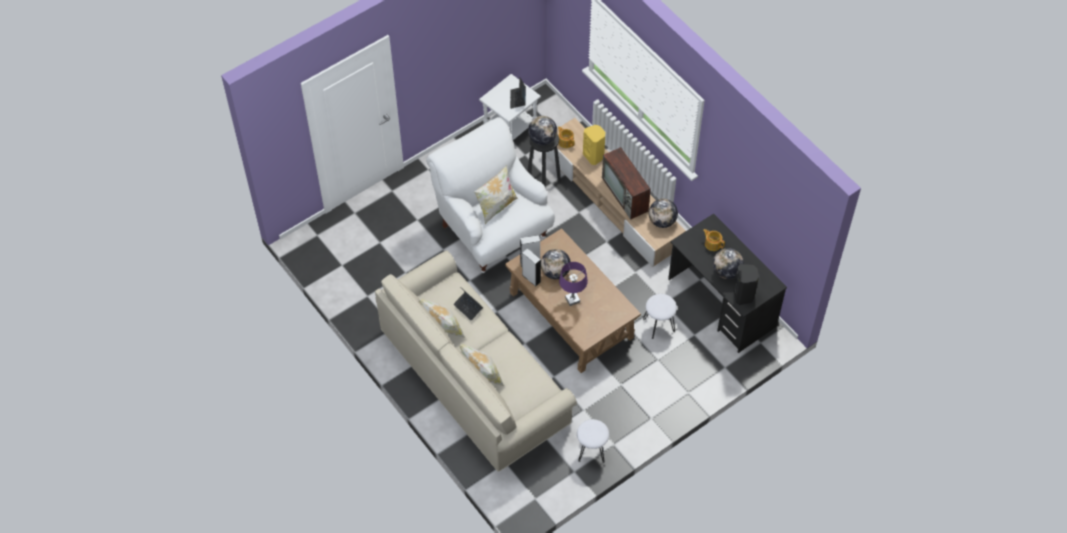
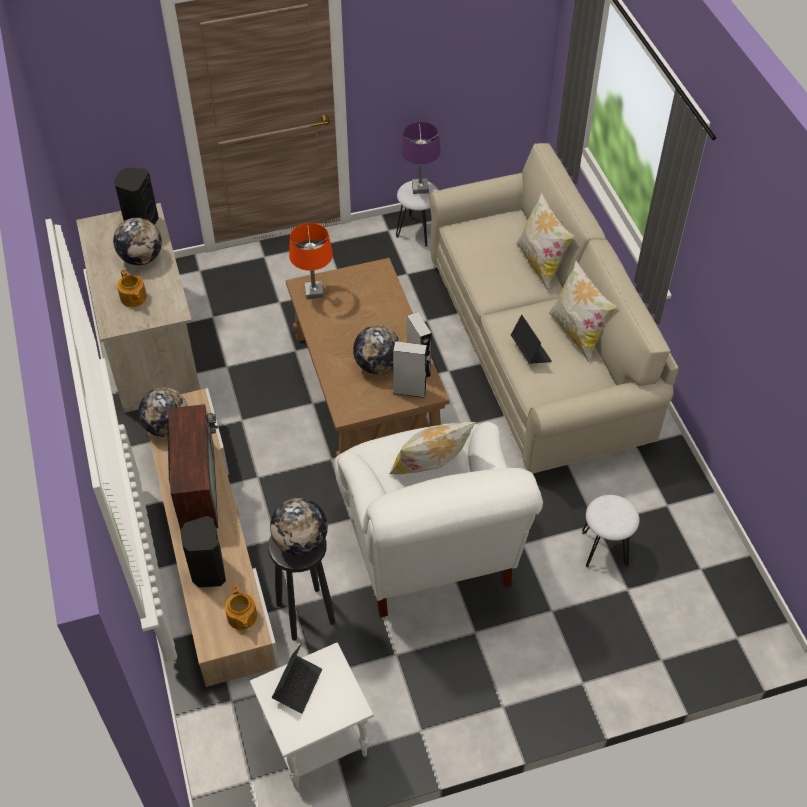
camera: 160 degrees left, 5 degrees down
purple table lamp [559,262,588,306] -> purple table lamp moved to [401,122,441,194]
yellow speaker [583,125,605,165] -> black speaker [180,516,226,588]
white stool [643,294,677,339] -> white stool moved to [582,495,640,568]
black desk [668,213,787,353] -> beige desk [76,203,200,413]
none -> orange table lamp [289,223,333,299]

